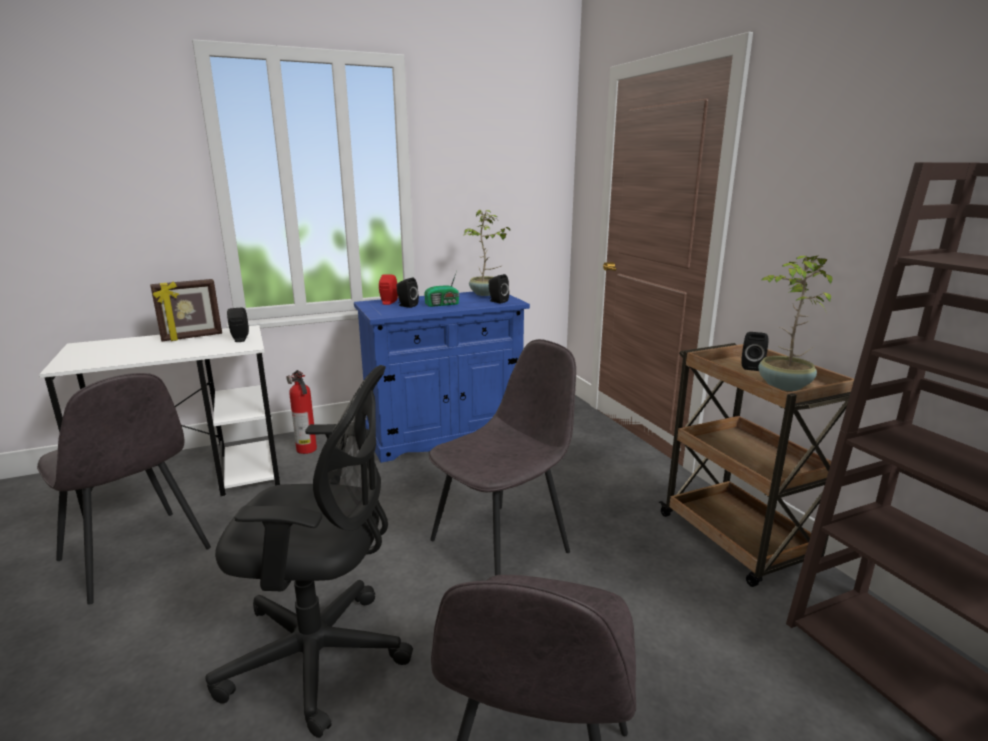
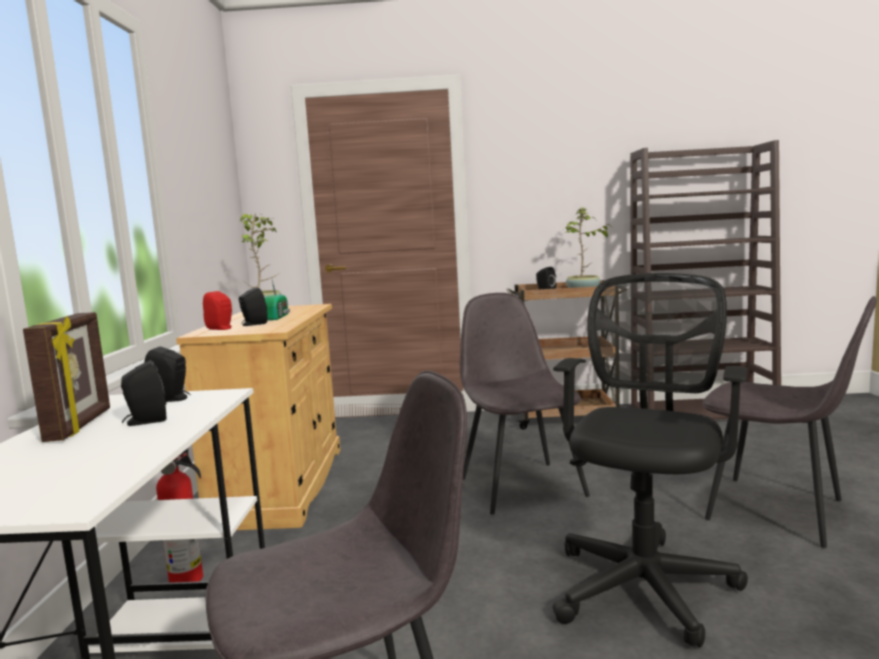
camera: 65 degrees left, 10 degrees down
blue cabinet [354,291,530,463] -> beige cabinet [176,304,341,530]
black speaker [489,274,509,304] -> black speaker moved to [121,360,166,426]

